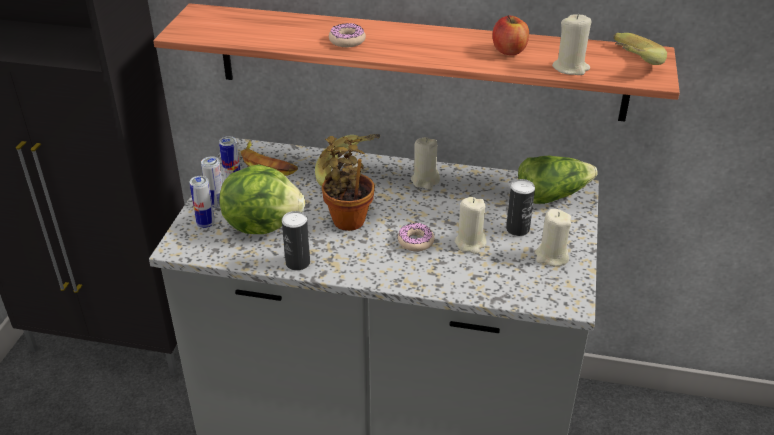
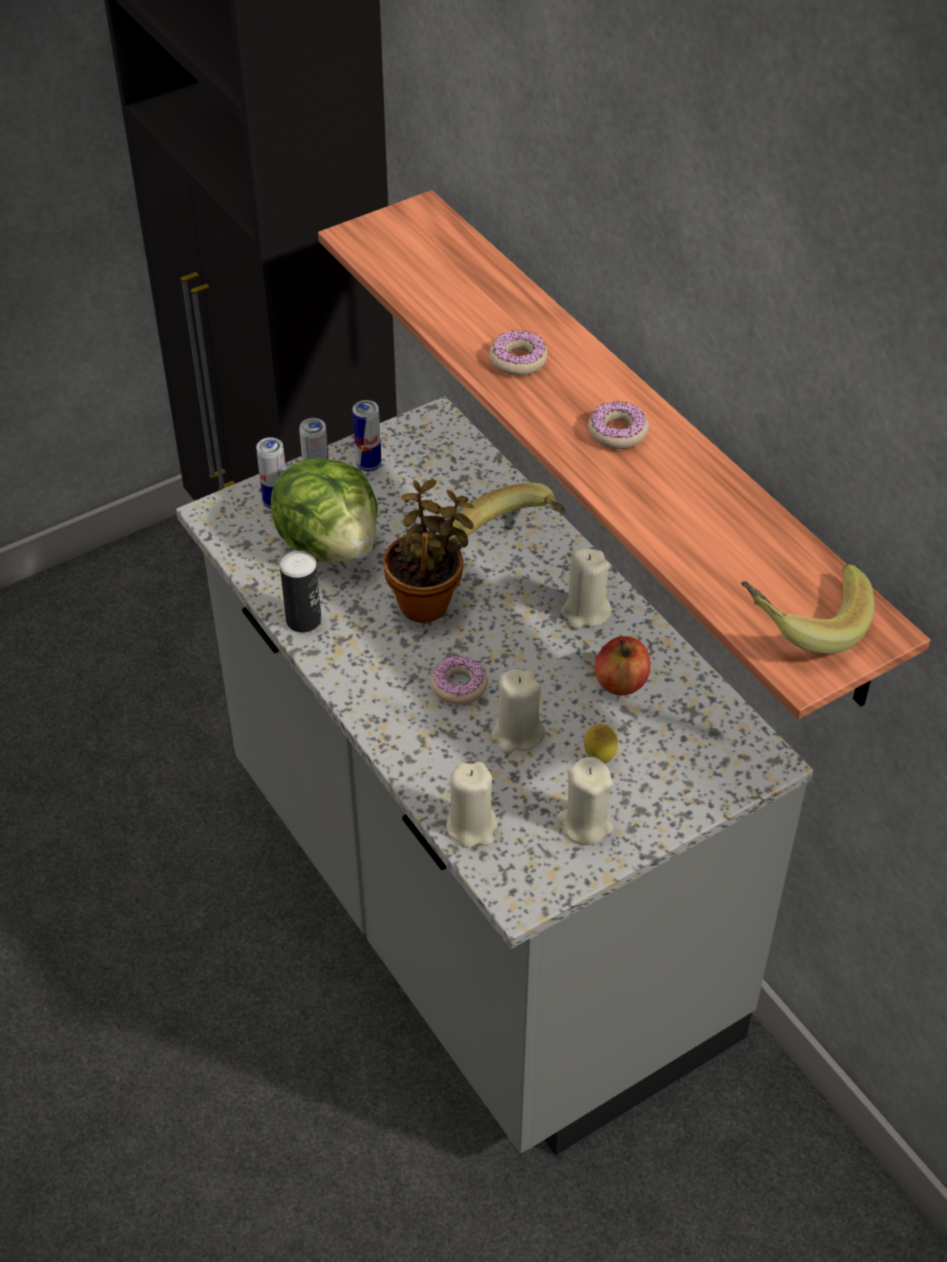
camera: 45 degrees right, 10 degrees up
banana [240,141,298,175] -> none
apple [493,15,529,55] -> apple moved to [594,636,650,695]
can [506,179,535,236] -> lemon [584,724,618,764]
lettuce [518,156,598,204] -> none
beige candle [552,14,592,75] -> beige candle moved to [446,762,498,848]
none -> donut [588,401,649,449]

